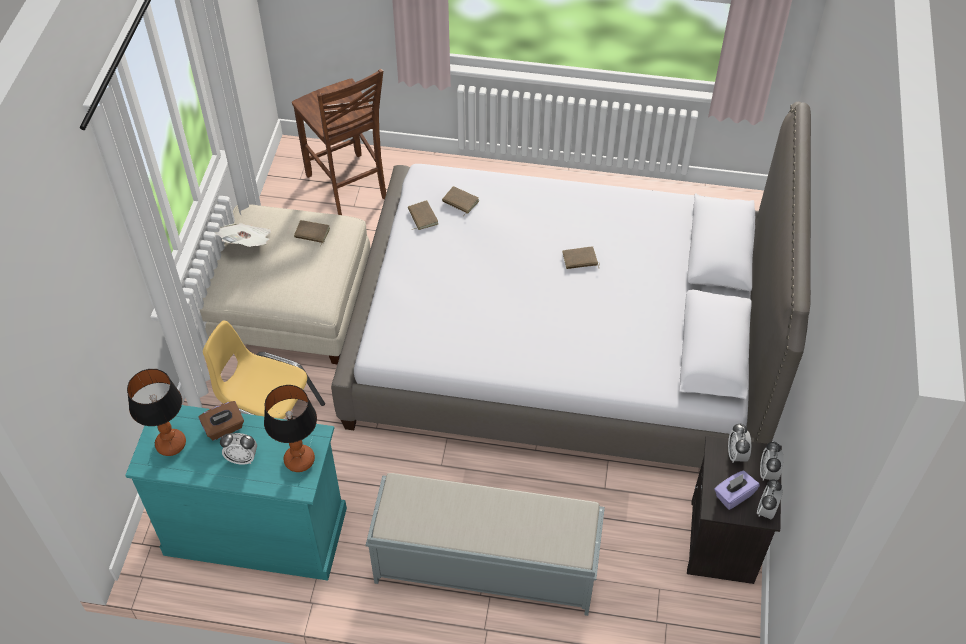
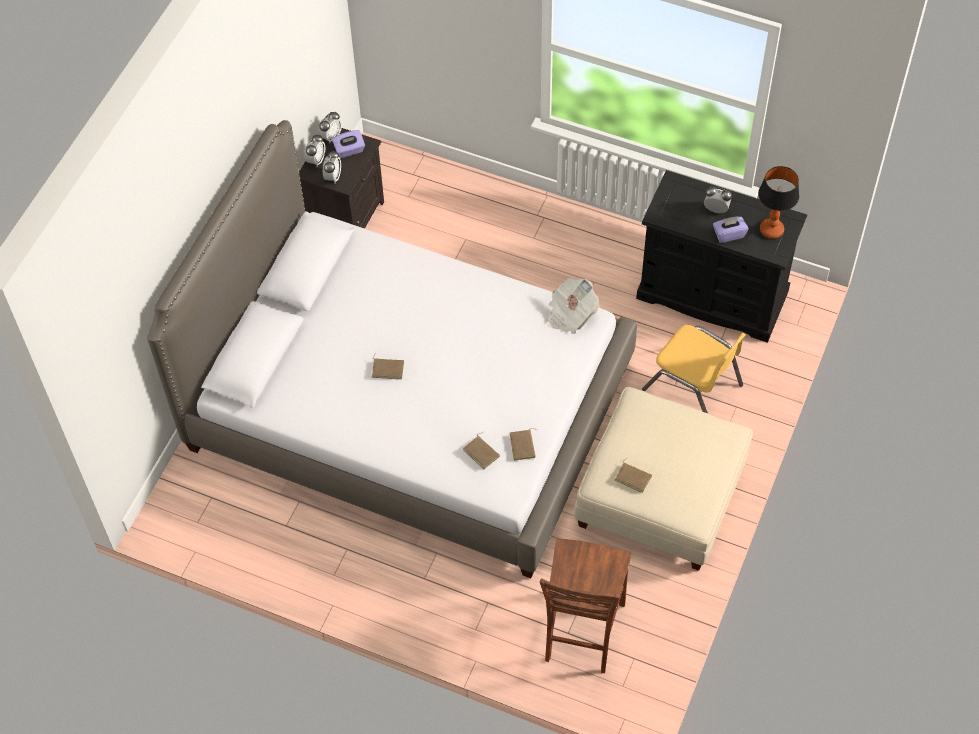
camera: 165 degrees left, 5 degrees up
turquoise dresser [125,405,347,580] -> black dresser [636,170,807,343]
brown tissue box [198,401,244,440] -> purple tissue box [713,216,749,243]
newspaper [215,223,271,247] -> newspaper moved to [546,278,599,334]
table lamp [264,385,317,472] -> none
brown chair [292,69,386,215] -> brown chair turned 150 degrees counterclockwise [540,539,632,673]
grey bench [366,473,605,616] -> none

